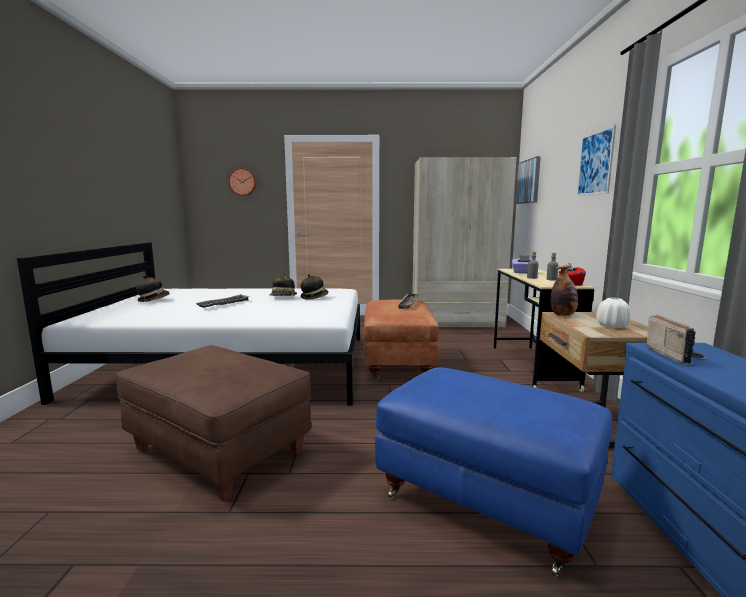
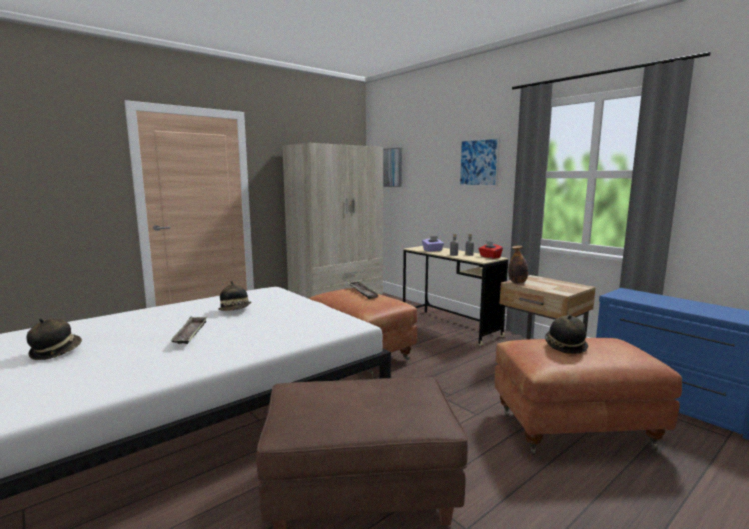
camera: 40 degrees left, 0 degrees up
wall clock [229,168,256,196] -> none
hat [301,274,329,299] -> hat moved to [545,315,588,354]
blue ottoman [375,367,612,577] -> brown ottoman [495,338,682,455]
white vase [596,298,630,328] -> none
radio [646,315,709,365] -> none

